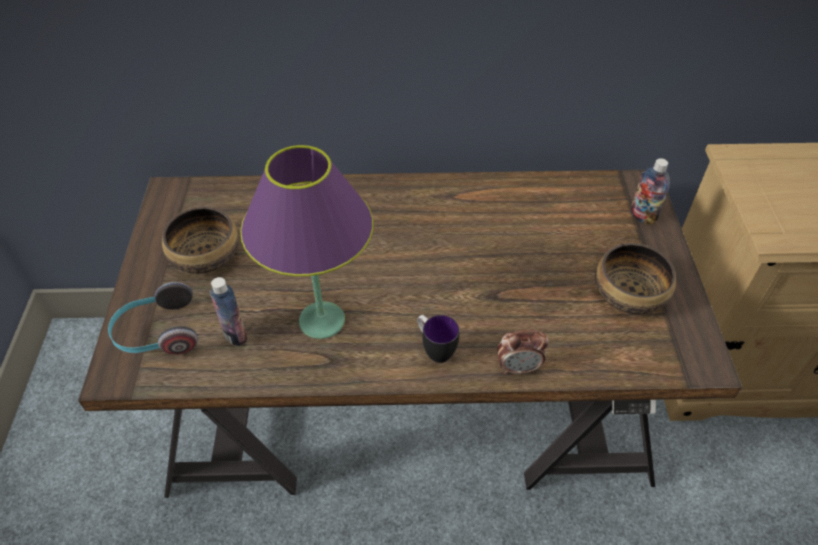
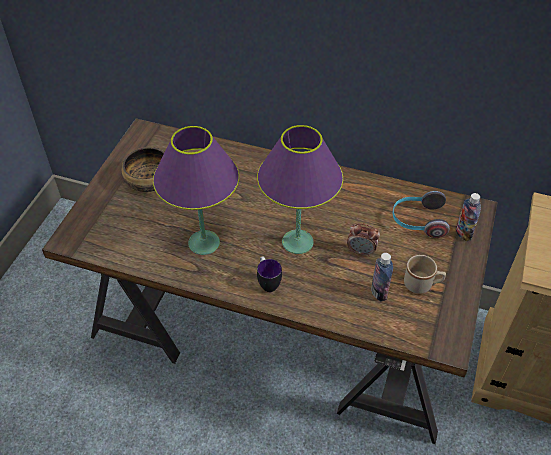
camera: 20 degrees right, 0 degrees up
headphones [108,282,198,355] -> headphones moved to [392,191,450,238]
bottle [210,277,247,346] -> bottle moved to [371,253,393,302]
alarm clock [497,330,549,374] -> alarm clock moved to [347,223,380,257]
bowl [595,243,676,314] -> beige mug [404,255,446,294]
none -> purple table lamp [257,125,343,254]

